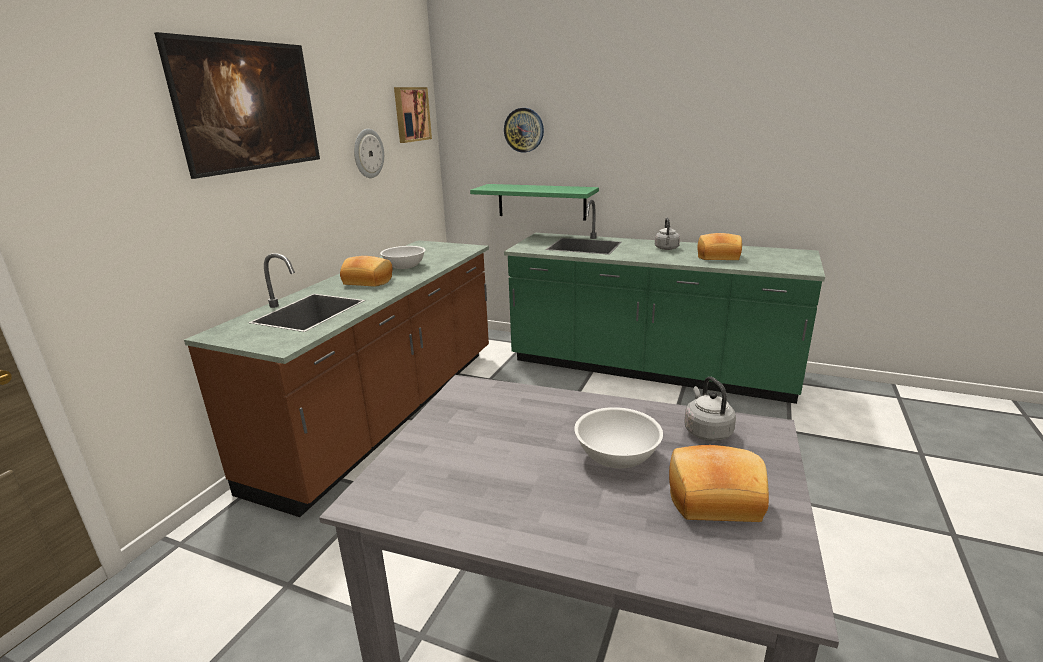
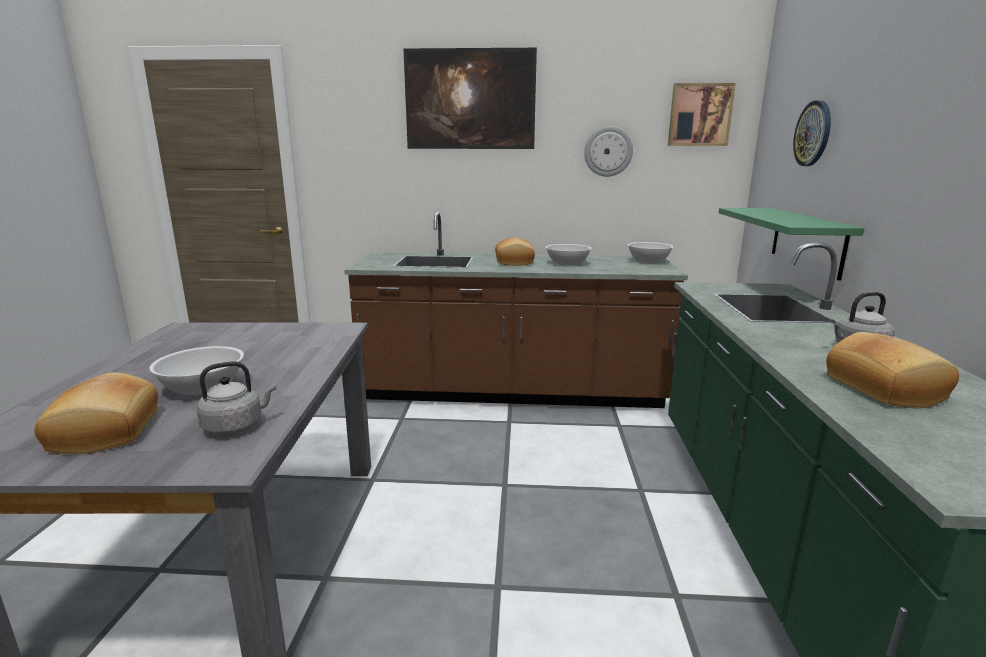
camera: 70 degrees right, 5 degrees down
none -> white bowl [627,242,674,263]

